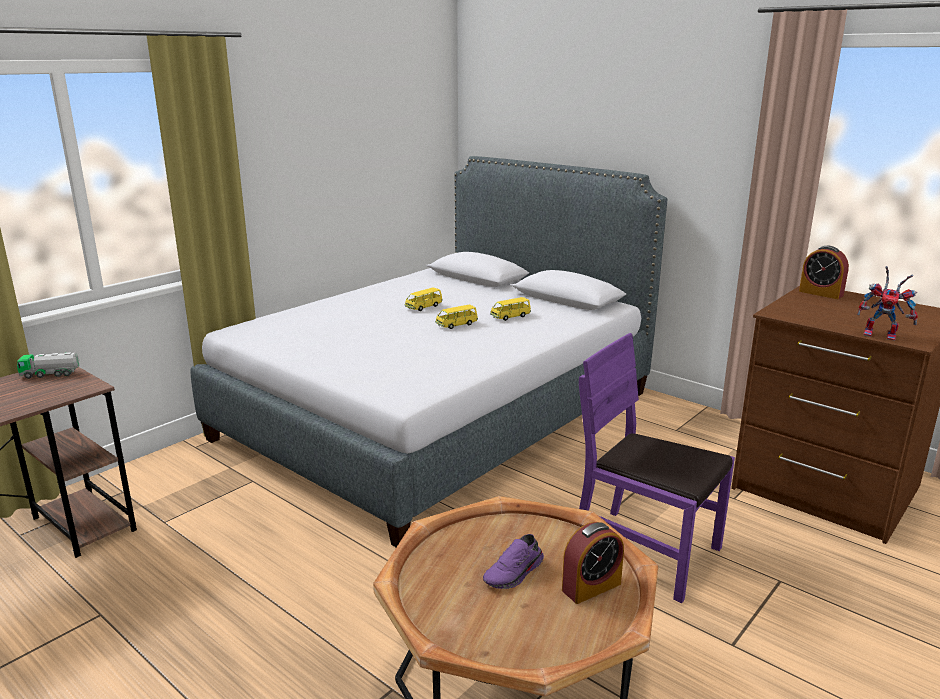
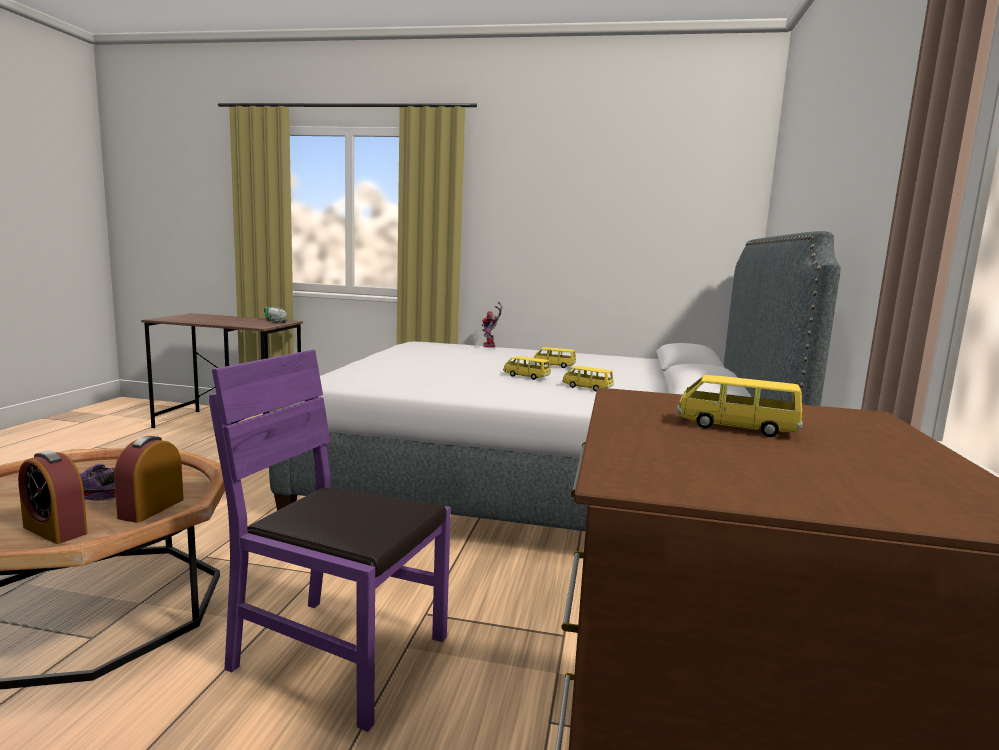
camera: 60 degrees right, 10 degrees down
purple chair [579,333,735,603] -> purple chair turned 75 degrees counterclockwise [209,350,451,732]
alarm clock [799,246,849,299] -> alarm clock moved to [114,436,184,523]
toy robot [857,266,918,341] -> toy robot moved to [482,302,502,348]
none -> yellow toy car [677,375,803,437]

